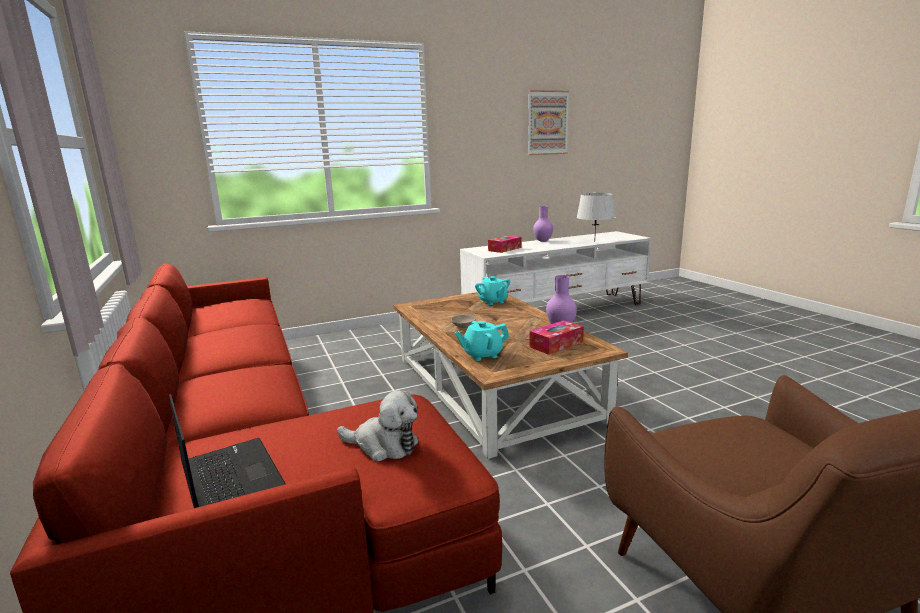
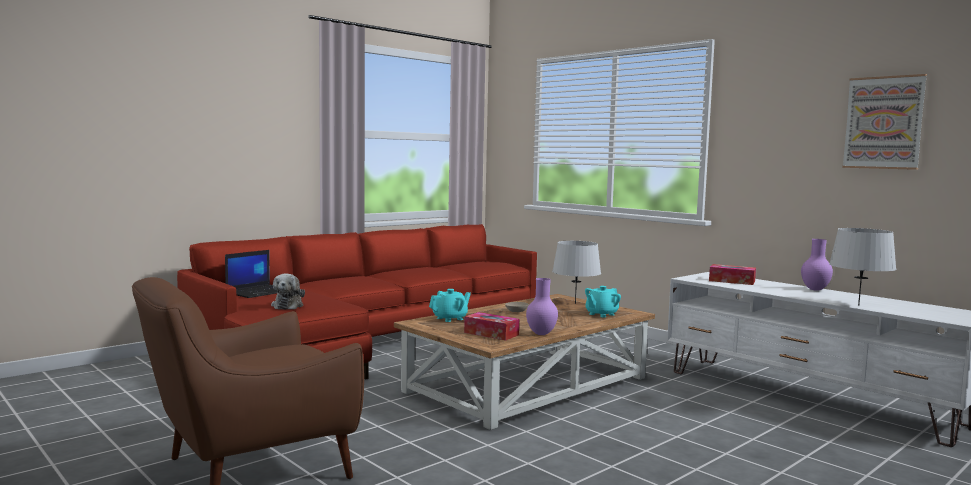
camera: 70 degrees right, 10 degrees down
turquoise teapot [455,321,509,361] -> turquoise teapot turned 90 degrees clockwise [429,289,471,322]
none -> grey table lamp [552,241,601,304]

